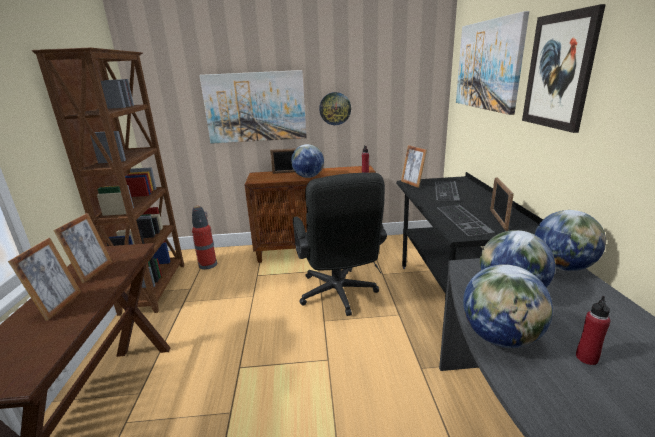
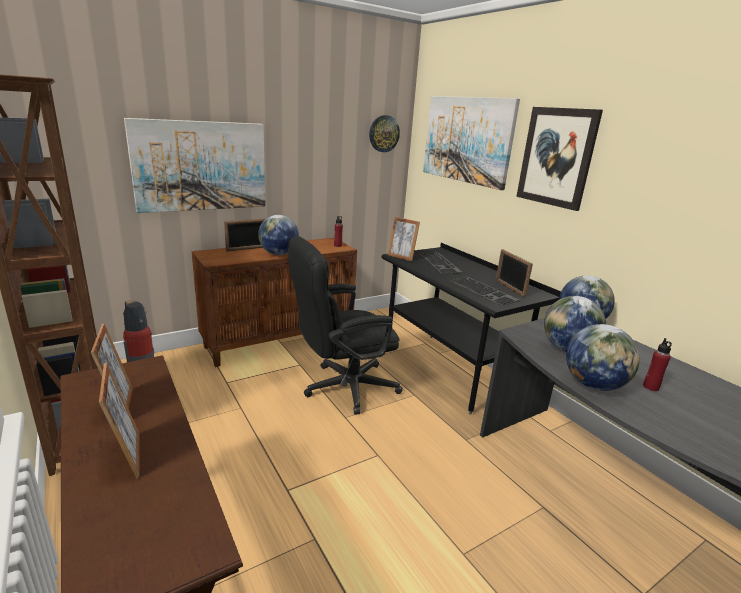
camera: 30 degrees left, 0 degrees up
black office chair [293,172,387,316] -> black office chair turned 105 degrees clockwise [288,236,403,415]
wall clock [319,92,351,125] -> wall clock moved to [369,115,400,152]

